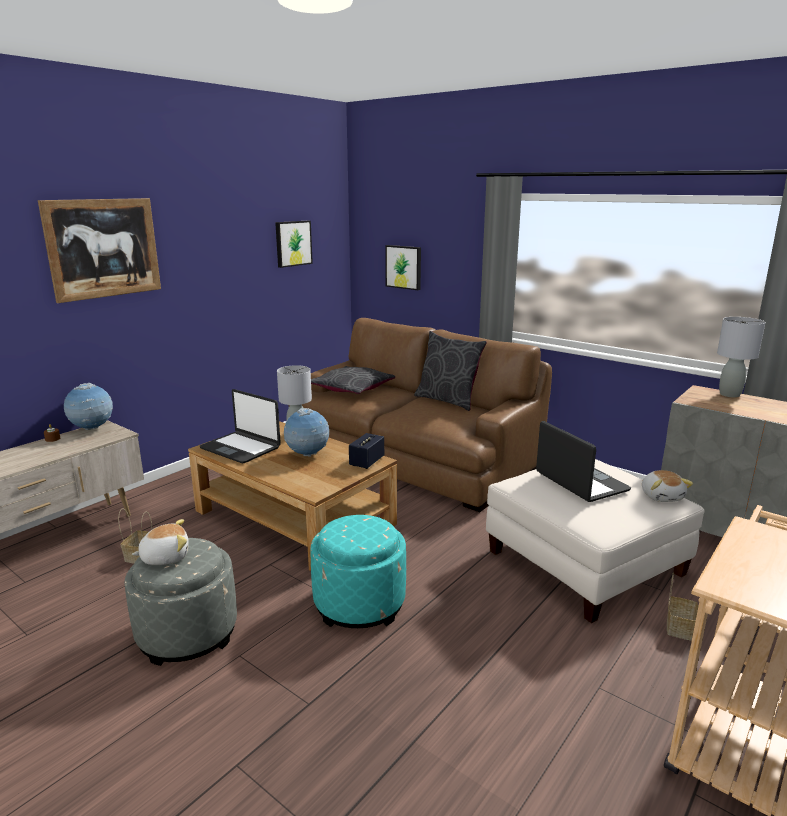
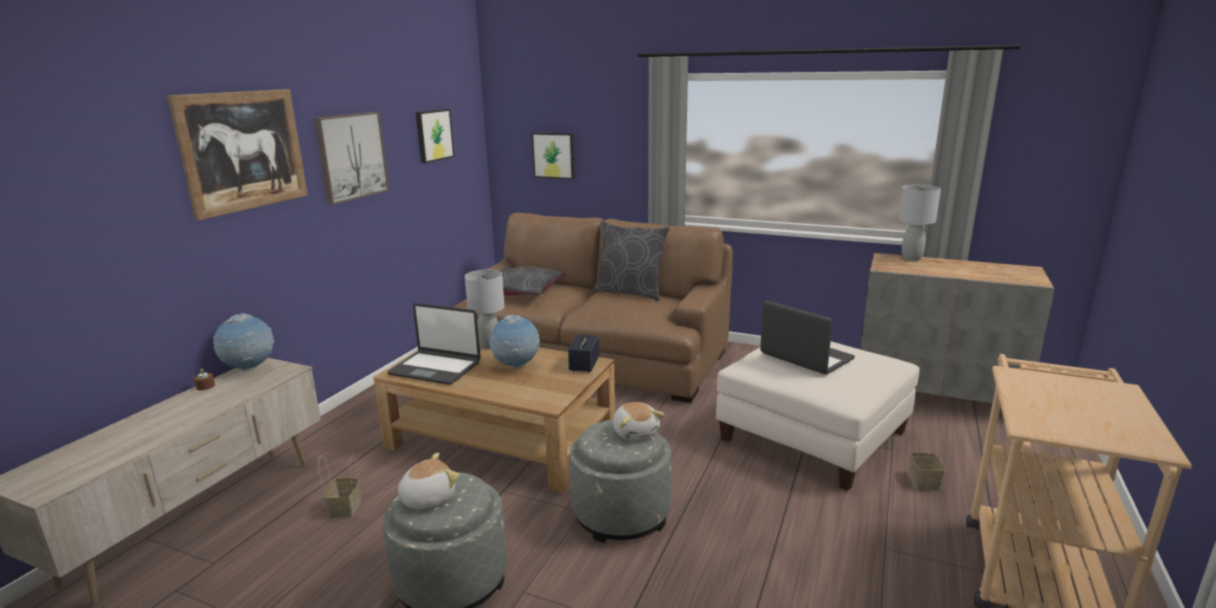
camera: 15 degrees left, 0 degrees up
turquoise ottoman [311,515,406,628] -> grey ottoman [570,420,671,543]
plush toy [642,470,693,502] -> plush toy moved to [613,402,664,440]
none -> picture [314,112,390,205]

